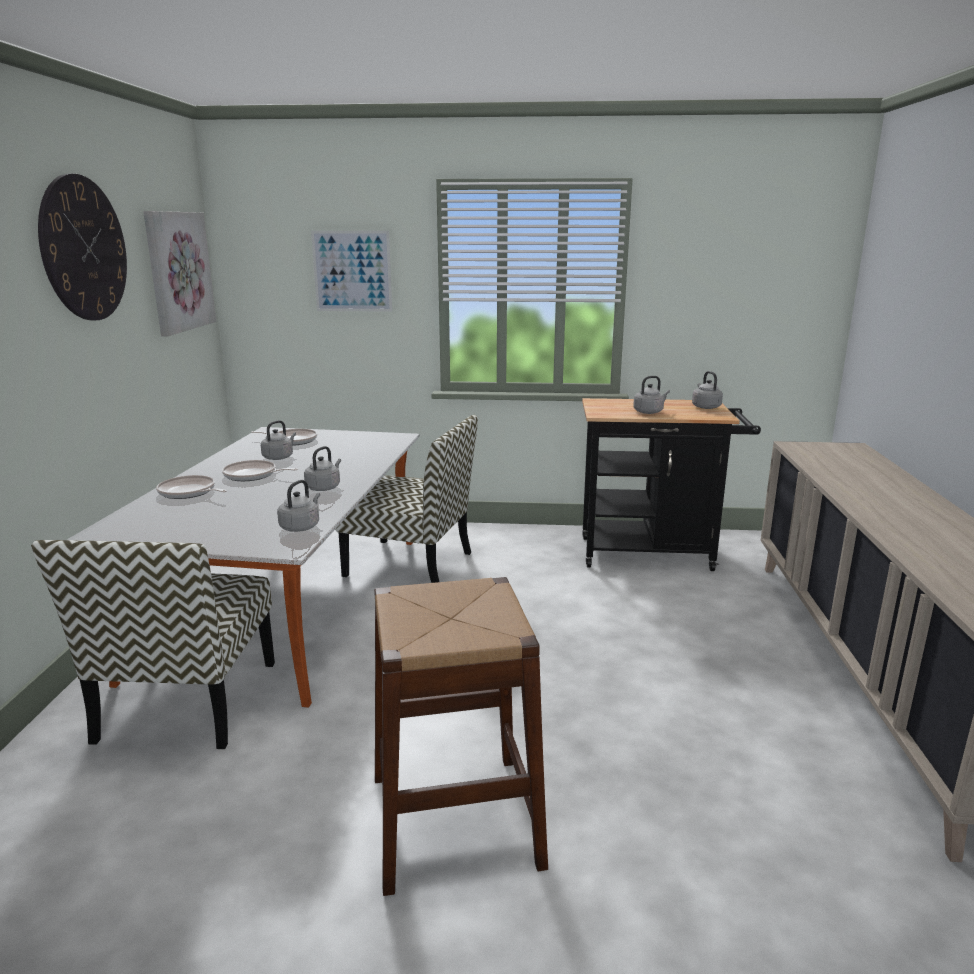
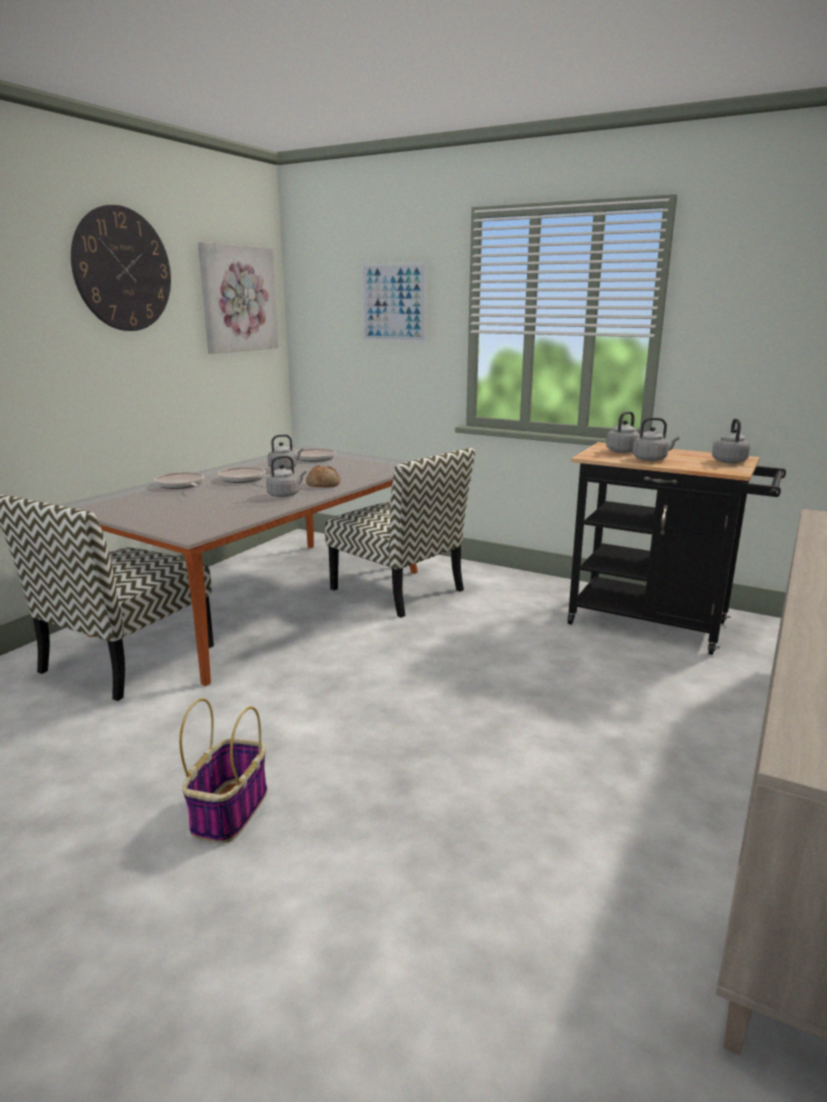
camera: 25 degrees right, 0 degrees up
grey kettle [277,480,320,532] -> grey kettle moved to [606,411,641,453]
brown stool [374,577,548,896] -> basket [179,698,267,843]
none -> bread [306,465,341,487]

